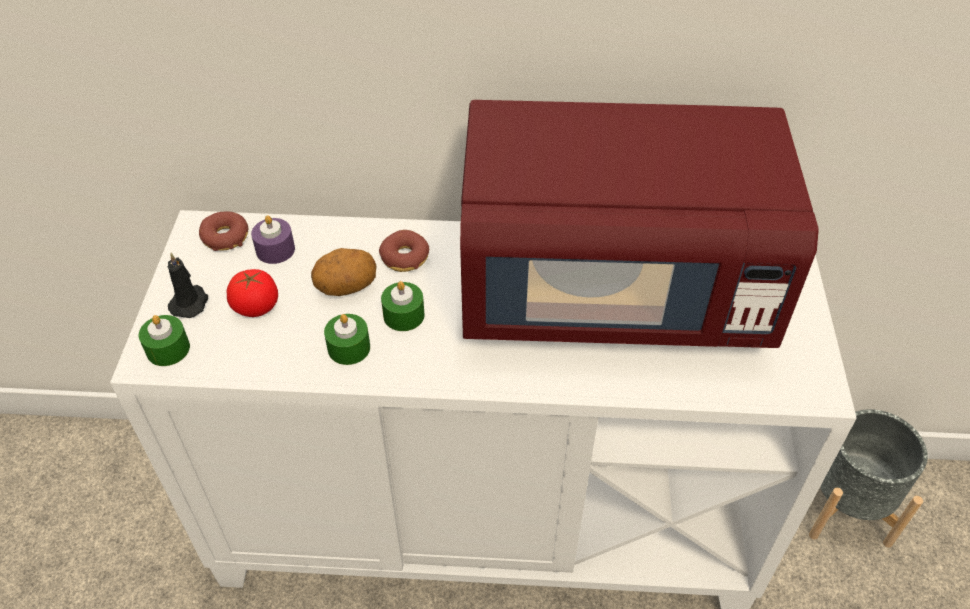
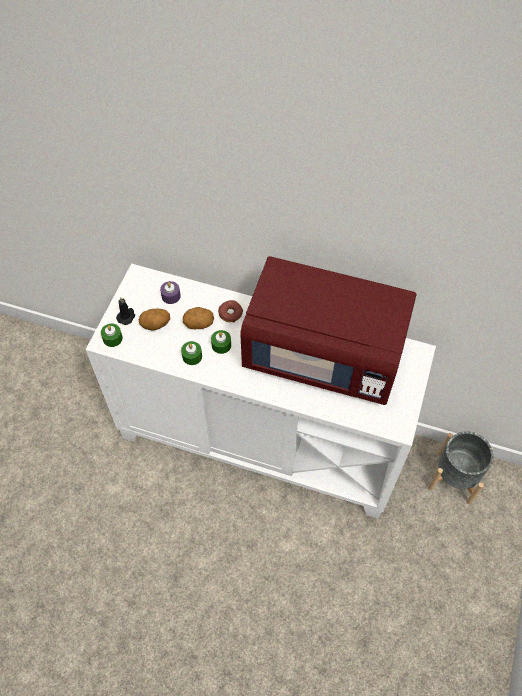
camera: 15 degrees right, 10 degrees up
donut [199,212,249,251] -> none
tomato [226,269,278,317] -> potato [139,309,170,331]

